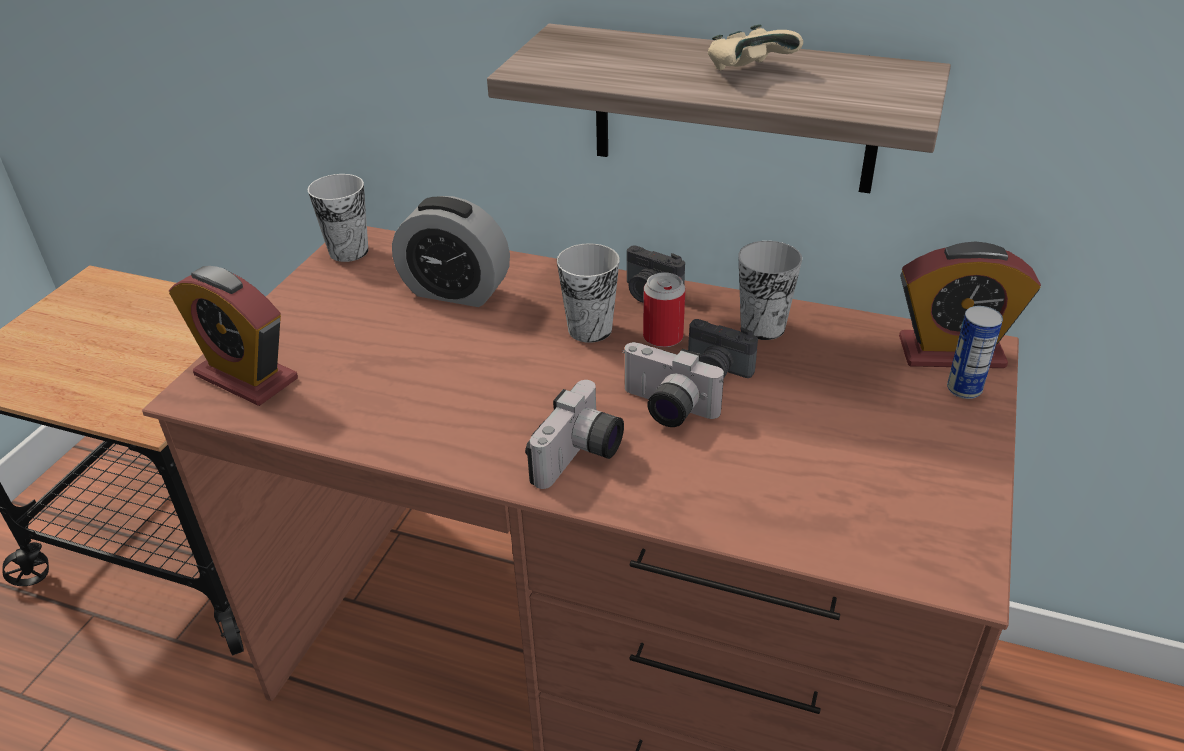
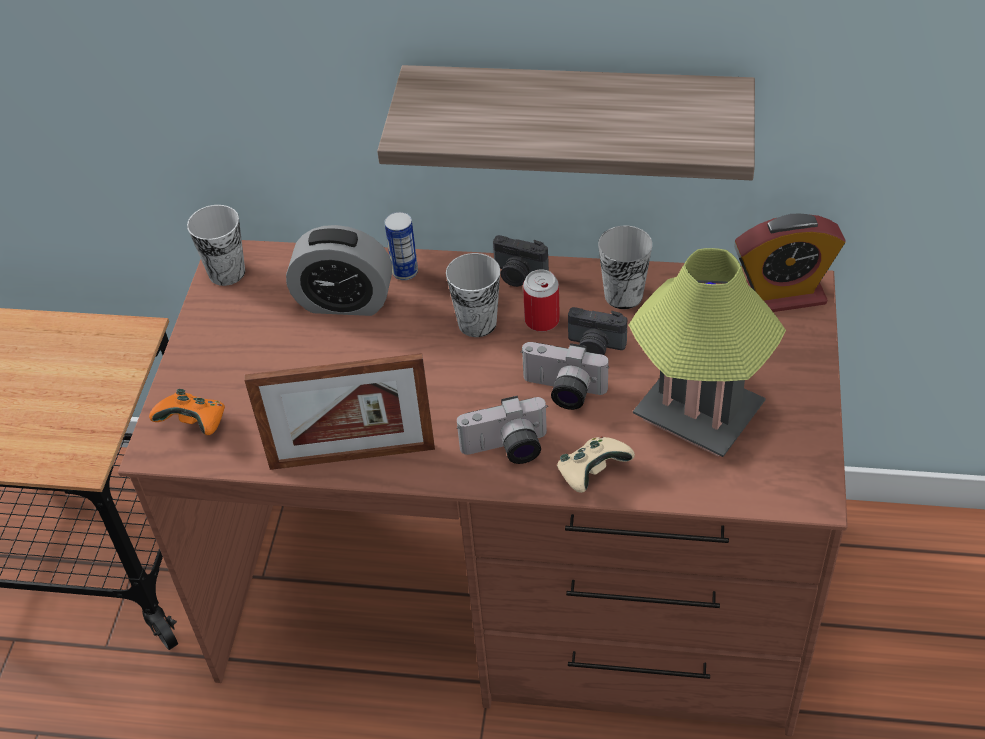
camera: 10 degrees left, 10 degrees up
alarm clock [169,266,298,406] -> orange game controller [149,389,225,435]
camera [525,380,624,489] -> camera turned 60 degrees clockwise [457,396,547,464]
beige game controller [708,24,803,70] -> beige game controller moved to [557,436,635,493]
can [947,306,1003,399] -> can moved to [385,212,418,280]
none -> picture frame [244,353,435,470]
none -> table lamp [629,248,786,457]

